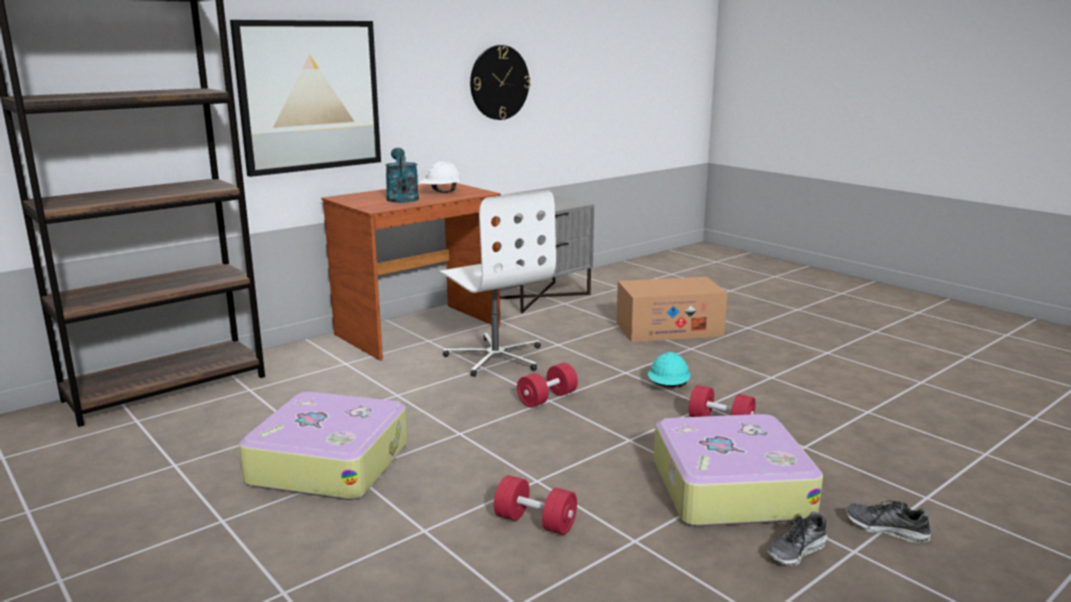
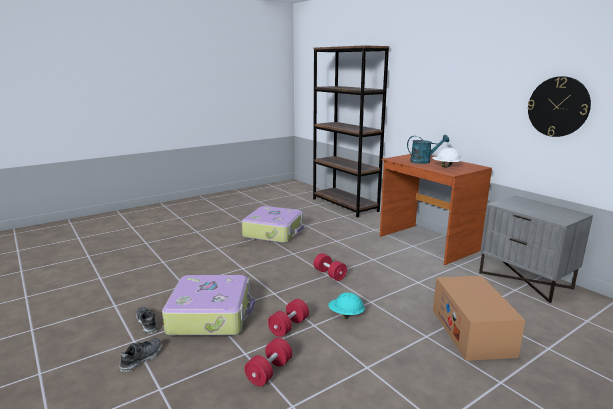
camera: 95 degrees right, 0 degrees up
picture [230,20,381,177] -> none
white office chair [438,190,556,377] -> none
red dumbbell [494,475,577,535] -> red dumbbell moved to [244,338,292,386]

